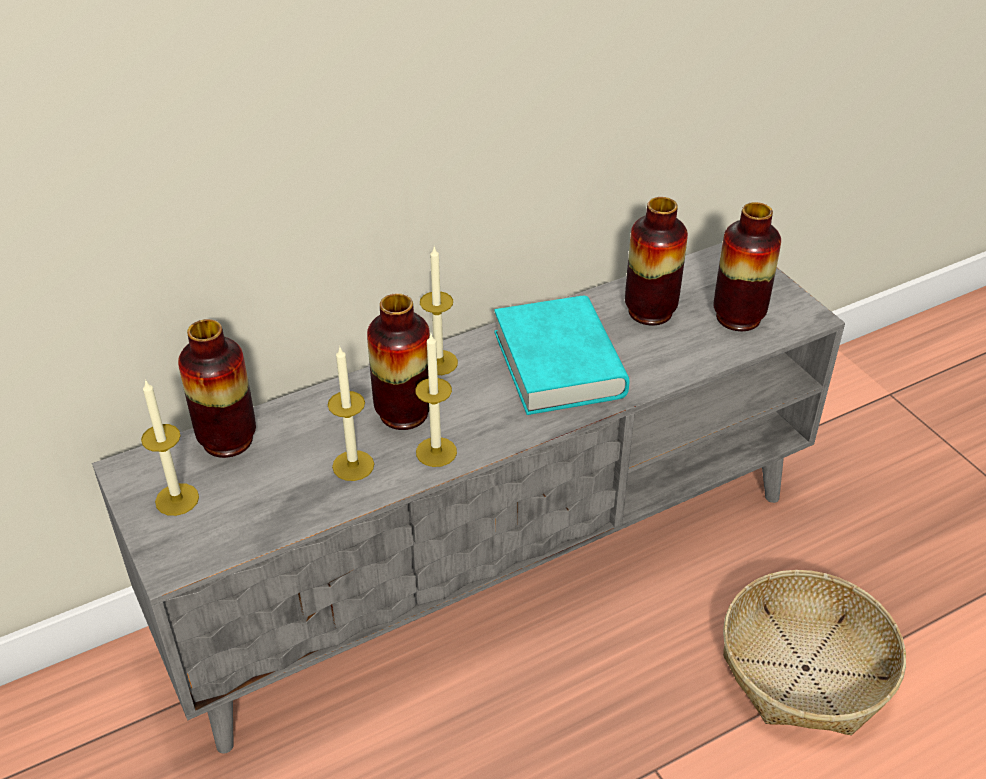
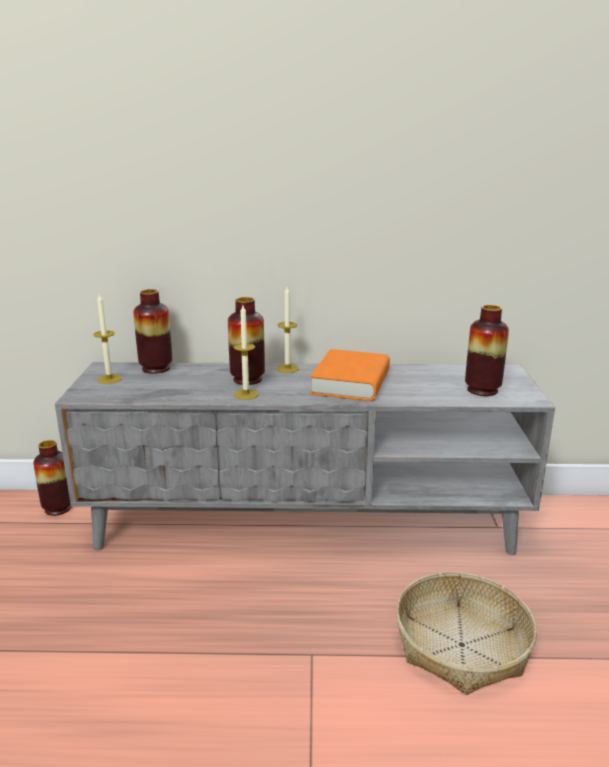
camera: 30 degrees right, 20 degrees down
candle [328,347,374,481] -> none
turquoise book [494,296,629,415] -> orange book [310,349,390,401]
vase [625,197,688,325] -> vase moved to [33,440,71,516]

